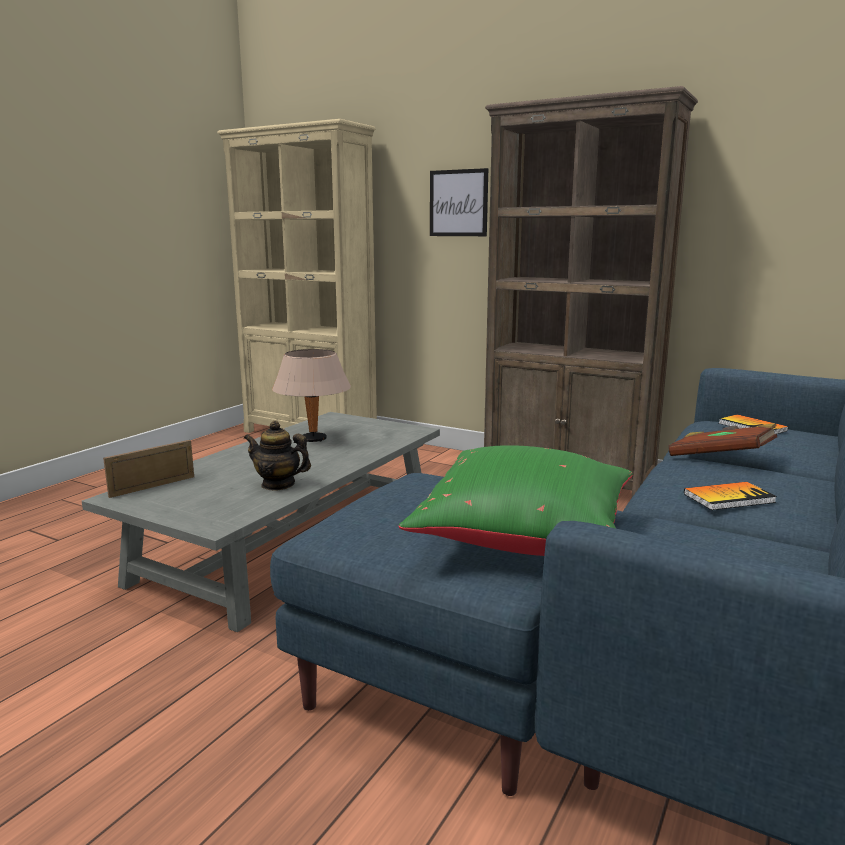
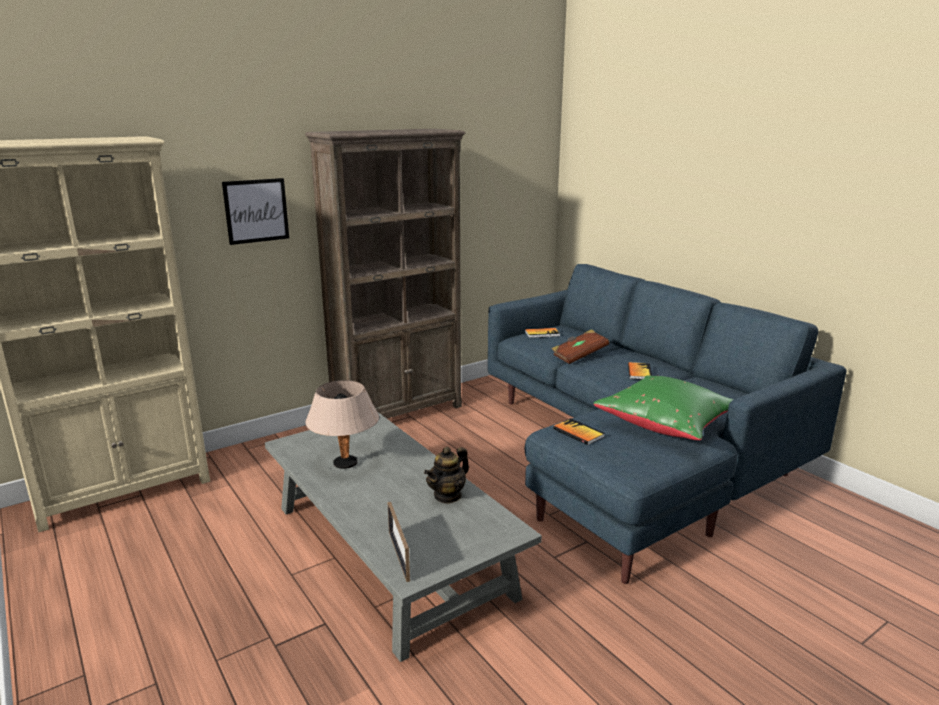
camera: 65 degrees left, 5 degrees up
none -> book [553,418,605,445]

